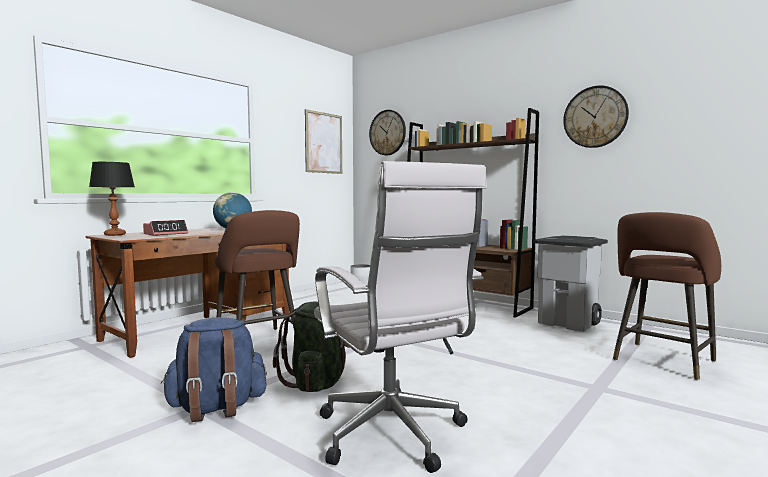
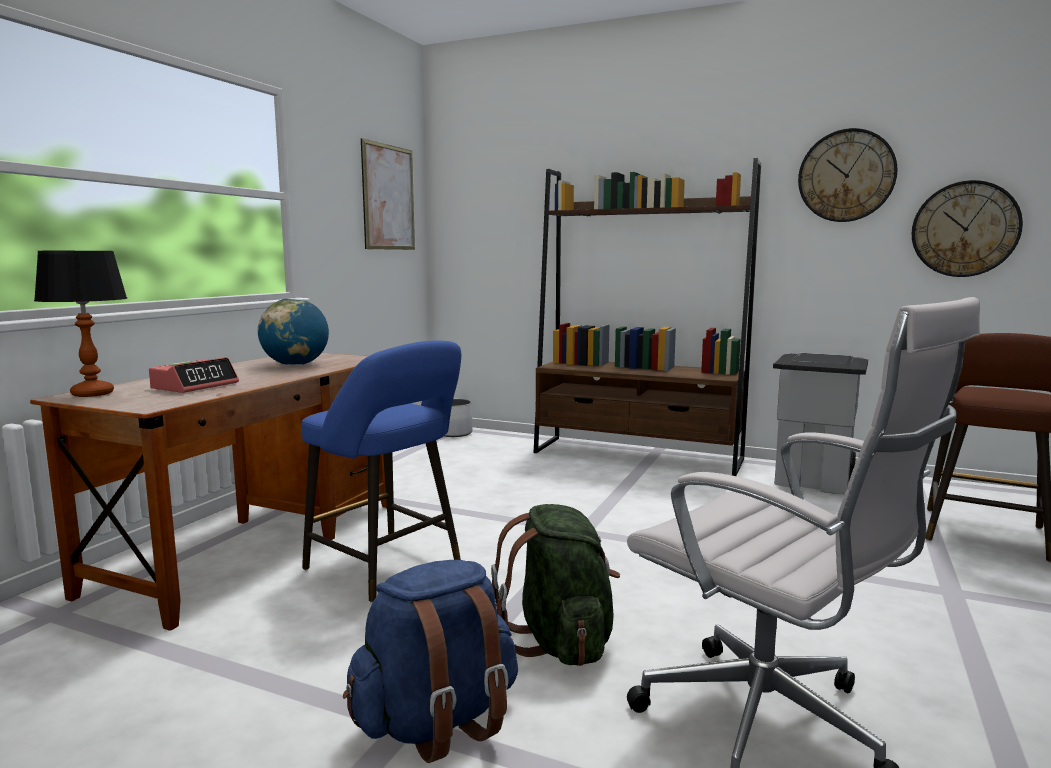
camera: 15 degrees left, 5 degrees up
brown stool [215,210,300,330] -> blue stool [302,341,461,603]
wall clock [369,110,406,155] -> wall clock moved to [912,180,1023,277]

